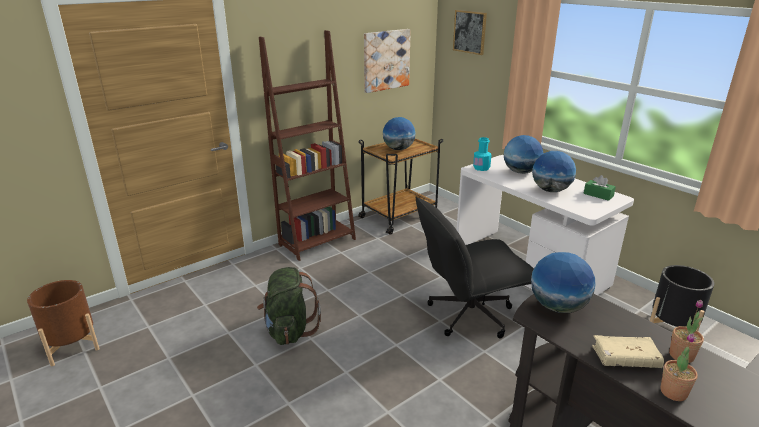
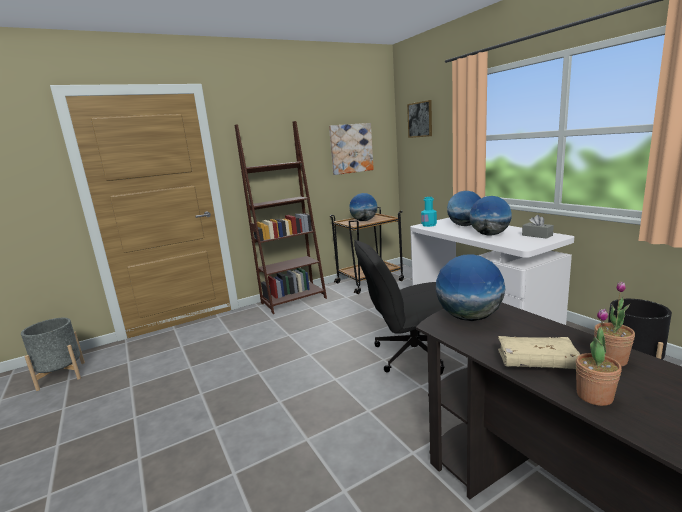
camera: 10 degrees right, 10 degrees down
brown planter [27,280,100,366] -> grey planter [21,318,85,391]
green backpack [257,267,321,345] -> none
green tissue box [583,175,616,201] -> grey tissue box [522,215,554,239]

